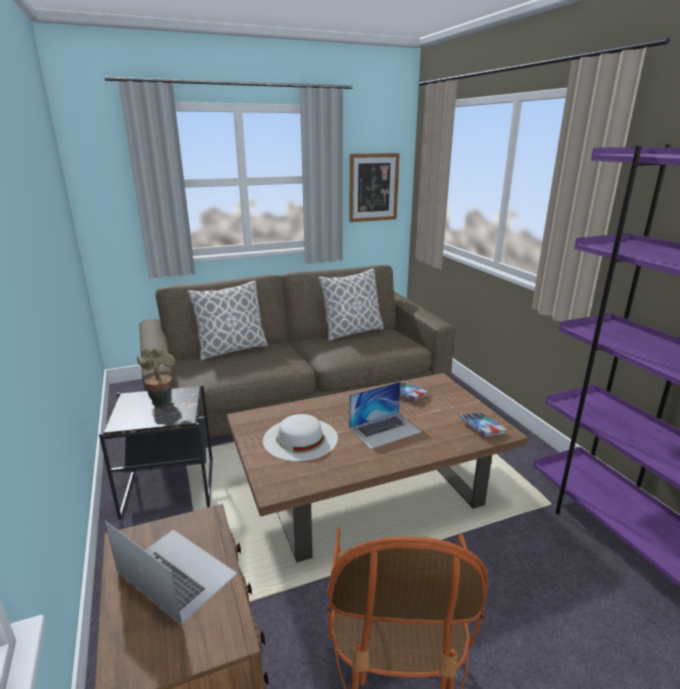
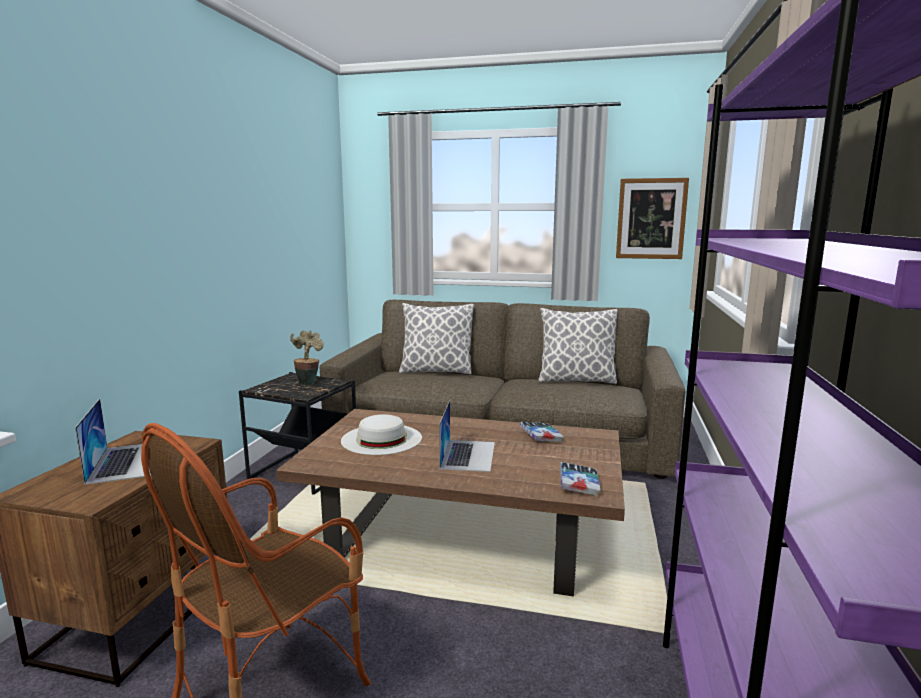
camera: 35 degrees right, 10 degrees down
laptop [349,382,422,449] -> laptop turned 90 degrees counterclockwise [439,400,495,472]

